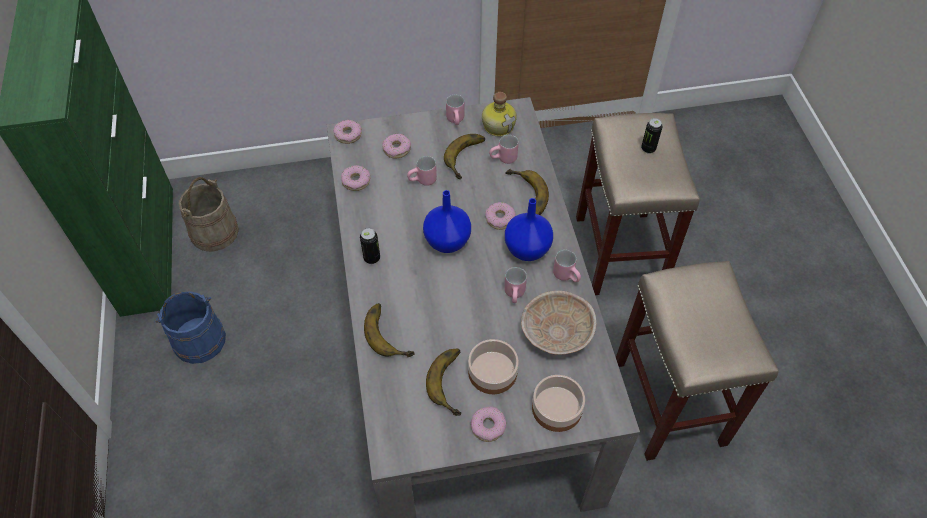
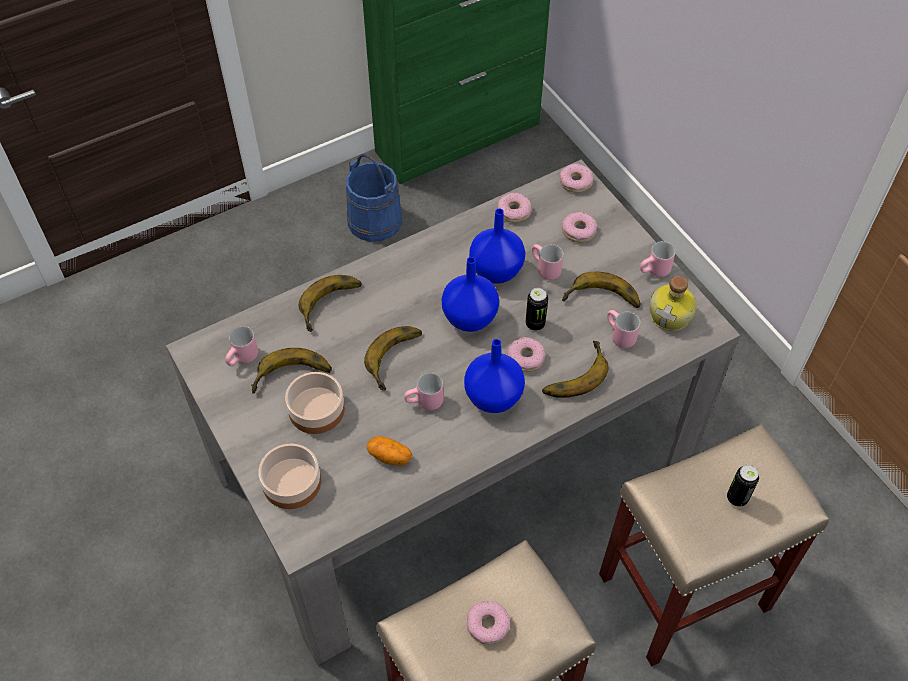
camera: 70 degrees right, 0 degrees up
beige bucket [179,177,239,252] -> none
can [360,228,380,264] -> can moved to [525,288,548,331]
donut [471,407,506,442] -> donut moved to [467,601,510,644]
beige bowl [521,291,596,355] -> potato [366,436,412,466]
pink mug [553,250,581,282] -> pink mug moved to [225,326,258,366]
none -> banana [364,326,422,391]
none -> blue vase [469,209,525,284]

